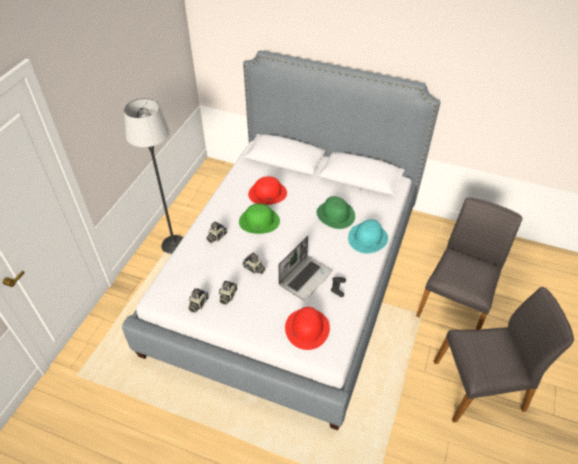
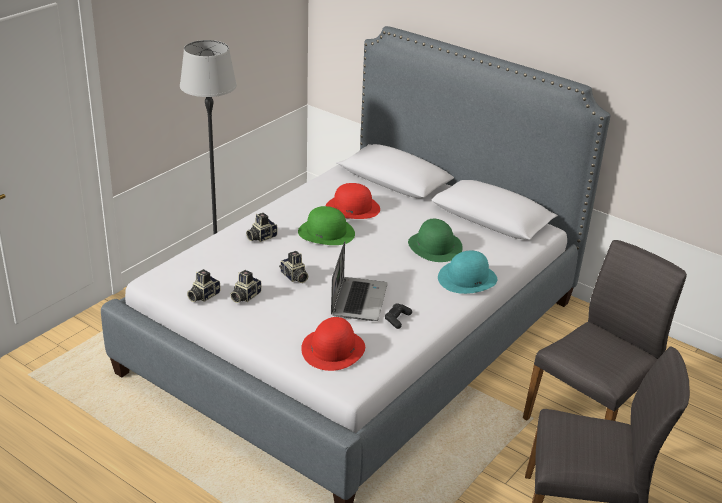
camera: 15 degrees right, 15 degrees down
laptop [278,236,333,301] -> laptop turned 45 degrees counterclockwise [331,241,388,321]

